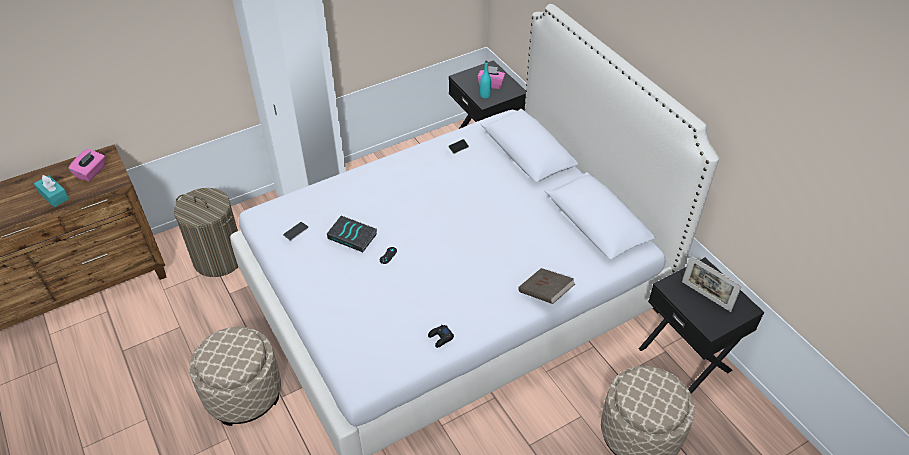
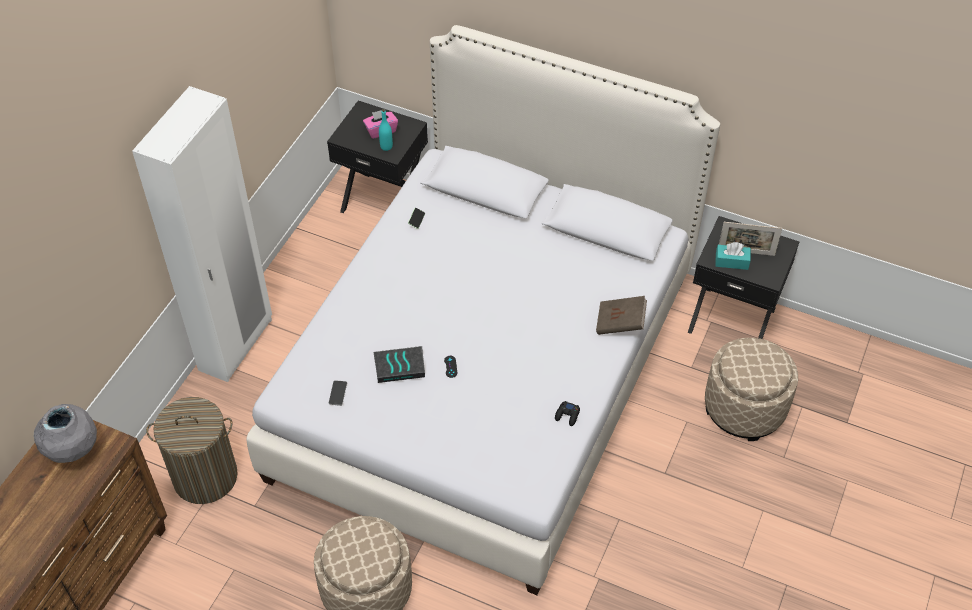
camera: 35 degrees left, 5 degrees up
turquoise tissue box [34,175,69,207] -> turquoise tissue box moved to [715,242,751,270]
pink tissue box [68,149,105,181] -> grey vase [34,404,97,463]

